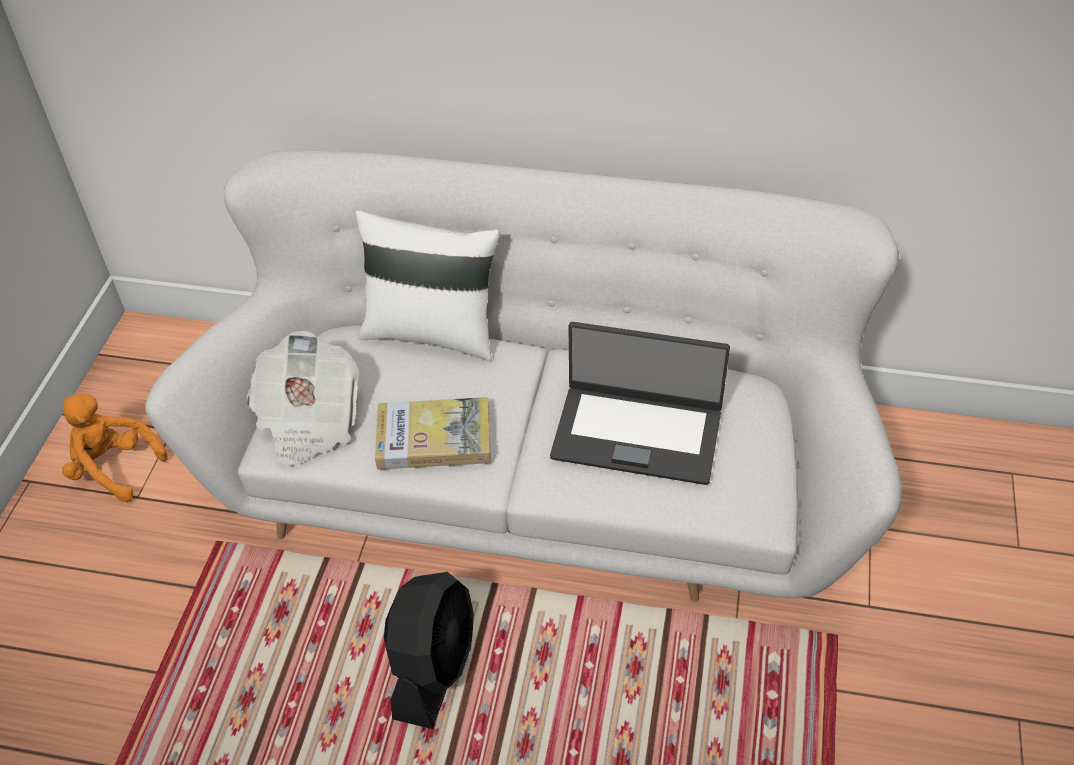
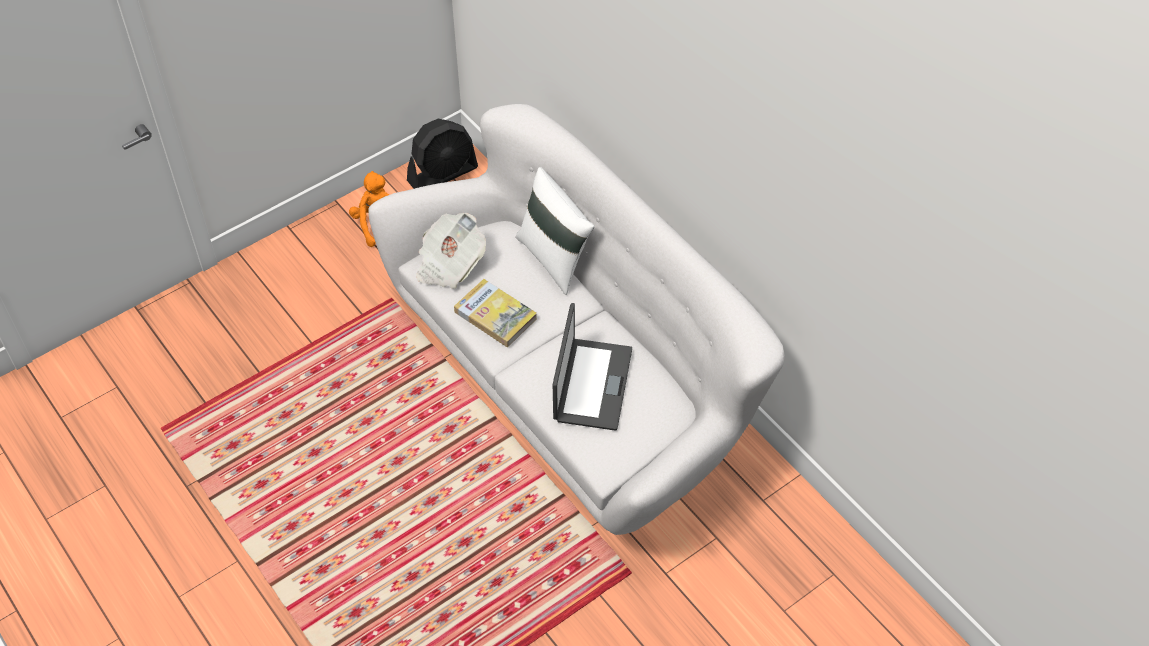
camera: 40 degrees right, 5 degrees up
black fan [384,572,474,729] -> black fan moved to [407,119,478,189]
laptop [550,322,730,485] -> laptop turned 135 degrees counterclockwise [553,303,632,431]

